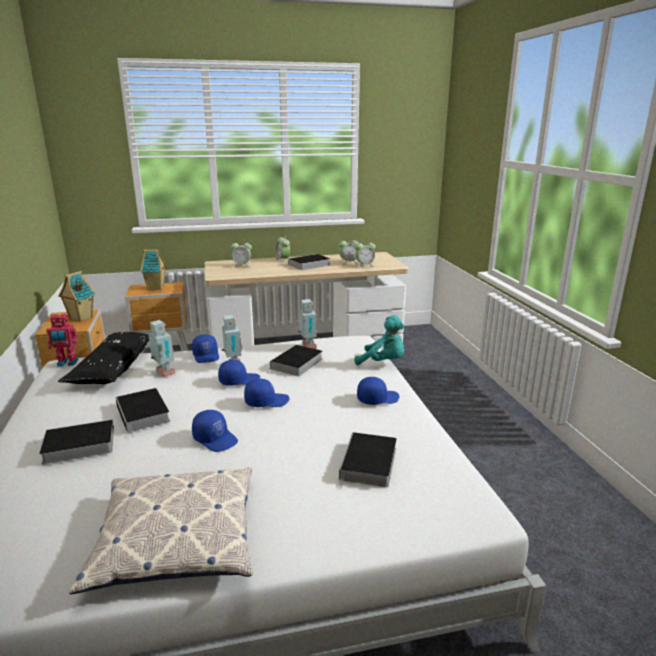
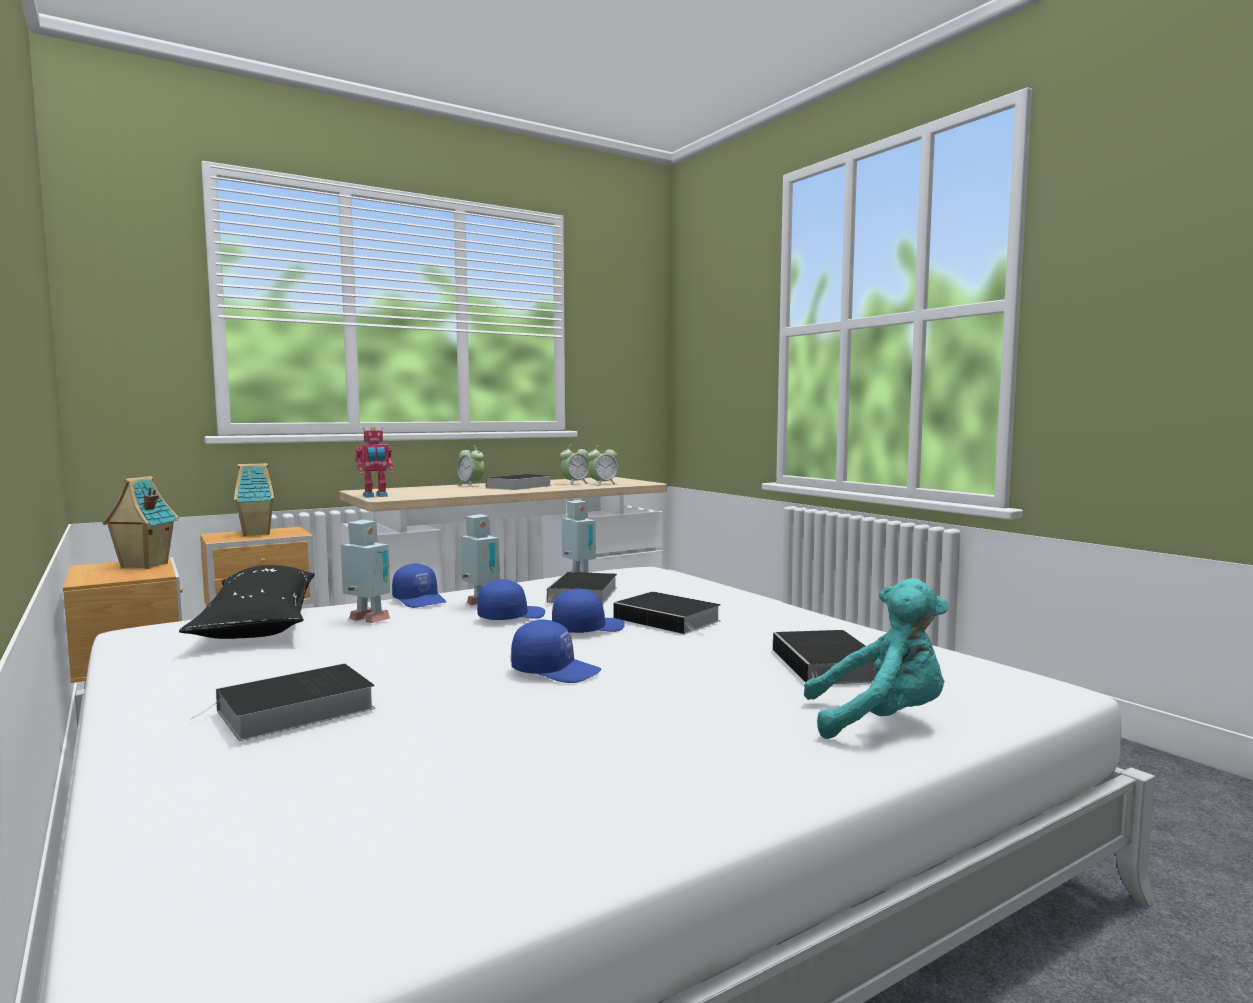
camera: 20 degrees left, 15 degrees down
toy robot [46,313,78,366] -> toy robot moved to [355,427,393,498]
pillow [69,467,253,594] -> none
book [115,388,170,437] -> book moved to [614,592,721,636]
alarm clock [230,239,252,267] -> none
turquoise plush toy [355,315,404,365] -> turquoise plush toy moved to [804,578,948,739]
blue cap [357,377,399,405] -> none

